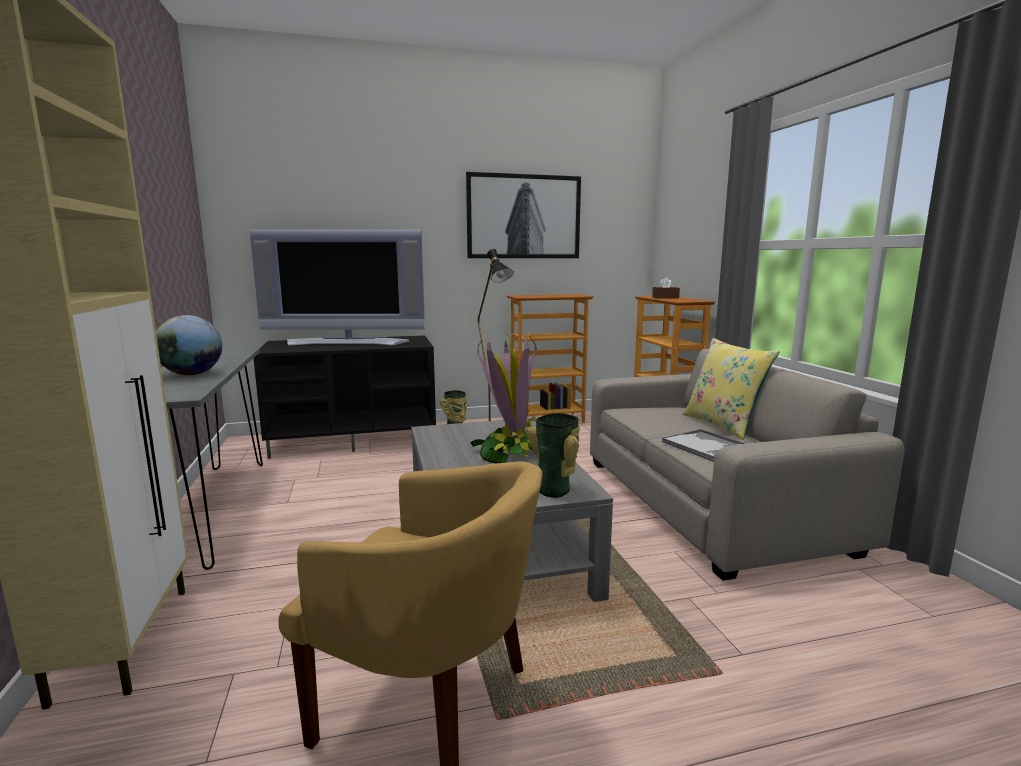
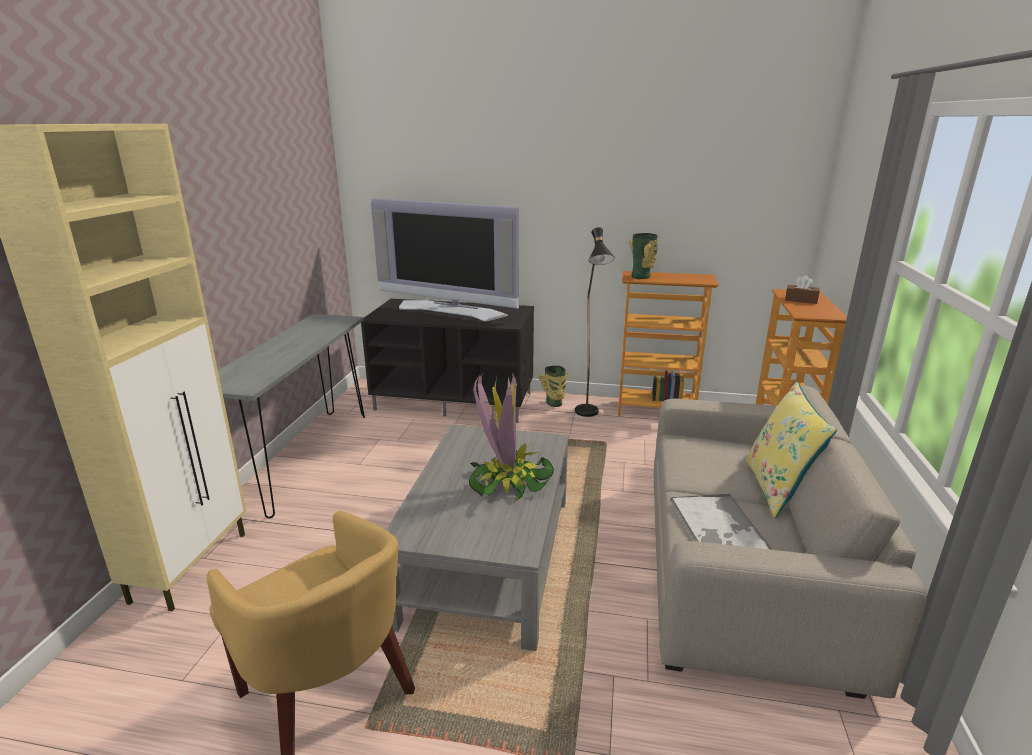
camera: 25 degrees right, 10 degrees up
globe [156,315,222,375] -> none
picture [466,172,581,258] -> none
vase [526,413,580,498] -> vase moved to [629,233,658,279]

